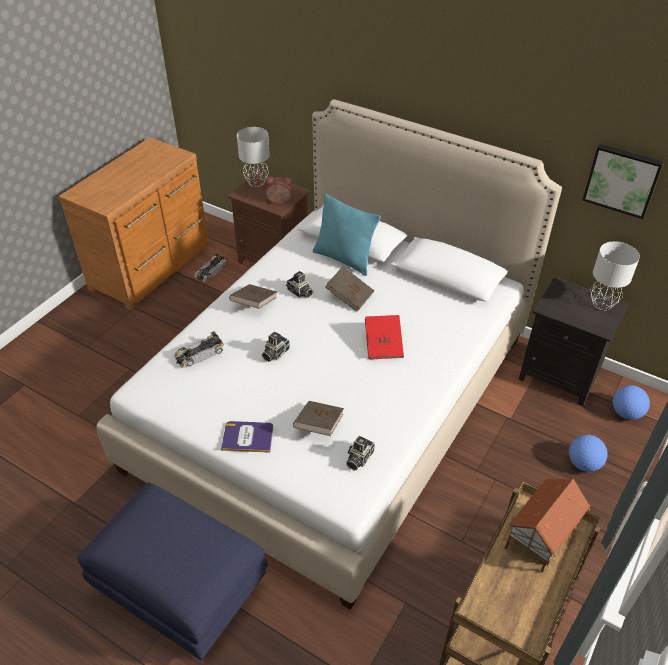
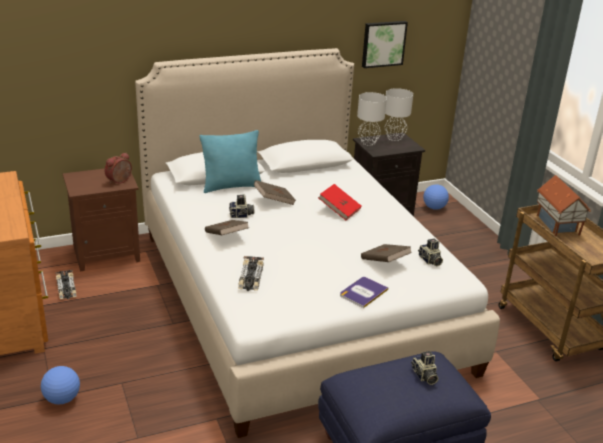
camera: 55 degrees left, 15 degrees down
grey table lamp [237,127,270,187] -> grey table lamp moved to [357,92,387,145]
camera [262,332,290,362] -> camera moved to [411,351,439,385]
football [569,435,608,472] -> football moved to [41,366,80,404]

